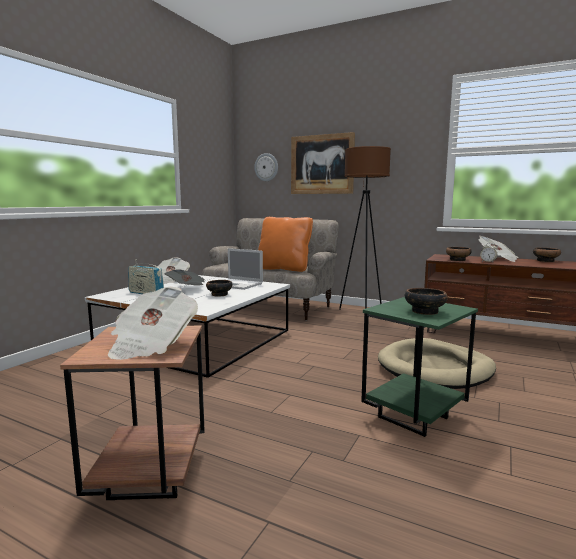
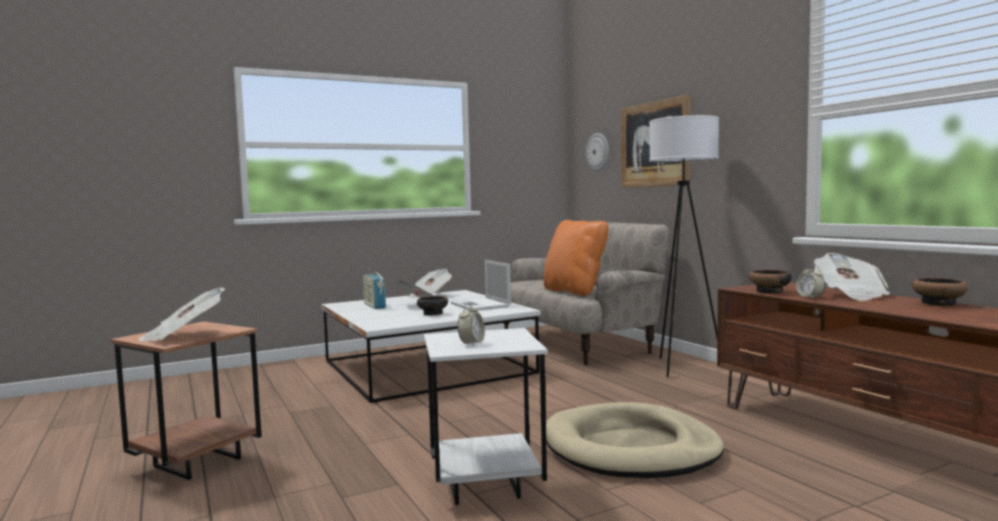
camera: 35 degrees right, 5 degrees down
brown floor lamp [339,146,391,310] -> white floor lamp [649,115,719,377]
green side table [361,297,478,437] -> white side table [424,328,548,505]
bowl [405,288,448,315] -> alarm clock [458,303,485,345]

